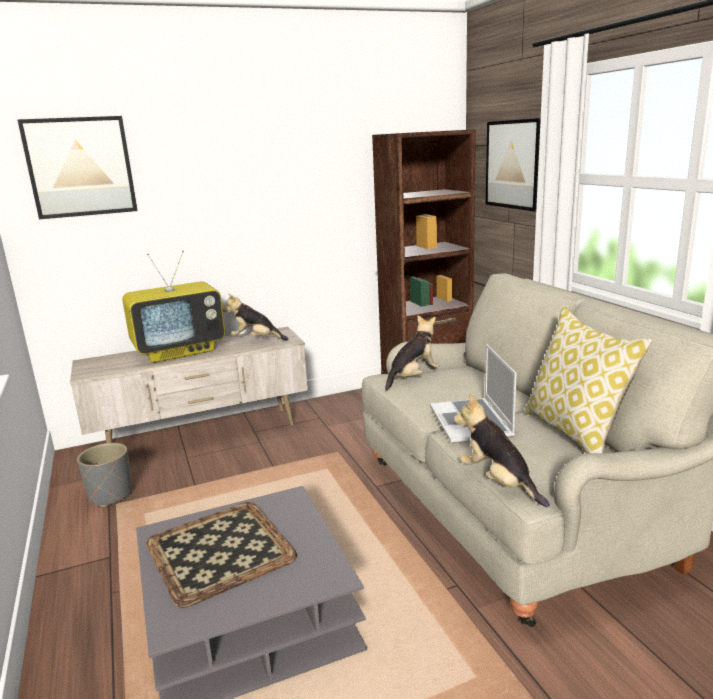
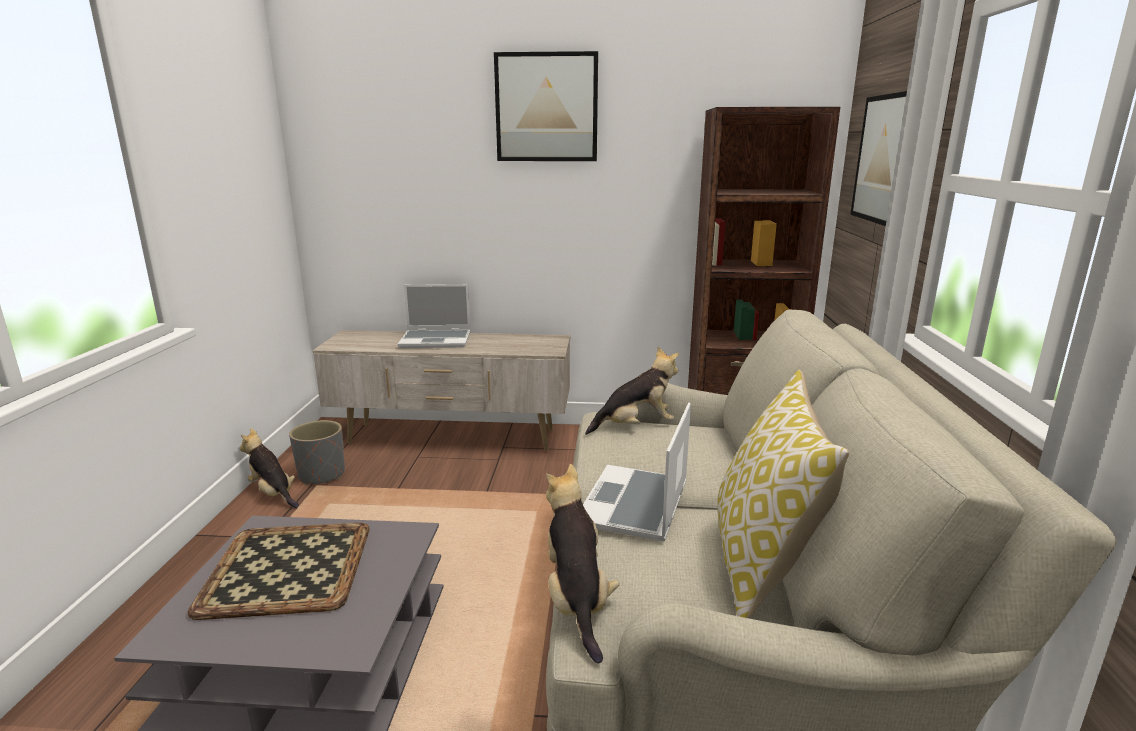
camera: 25 degrees right, 0 degrees up
picture [17,116,138,219] -> picture moved to [494,51,598,161]
television [122,250,225,363] -> laptop [398,284,471,348]
plush toy [222,293,288,340] -> plush toy moved to [239,428,299,508]

